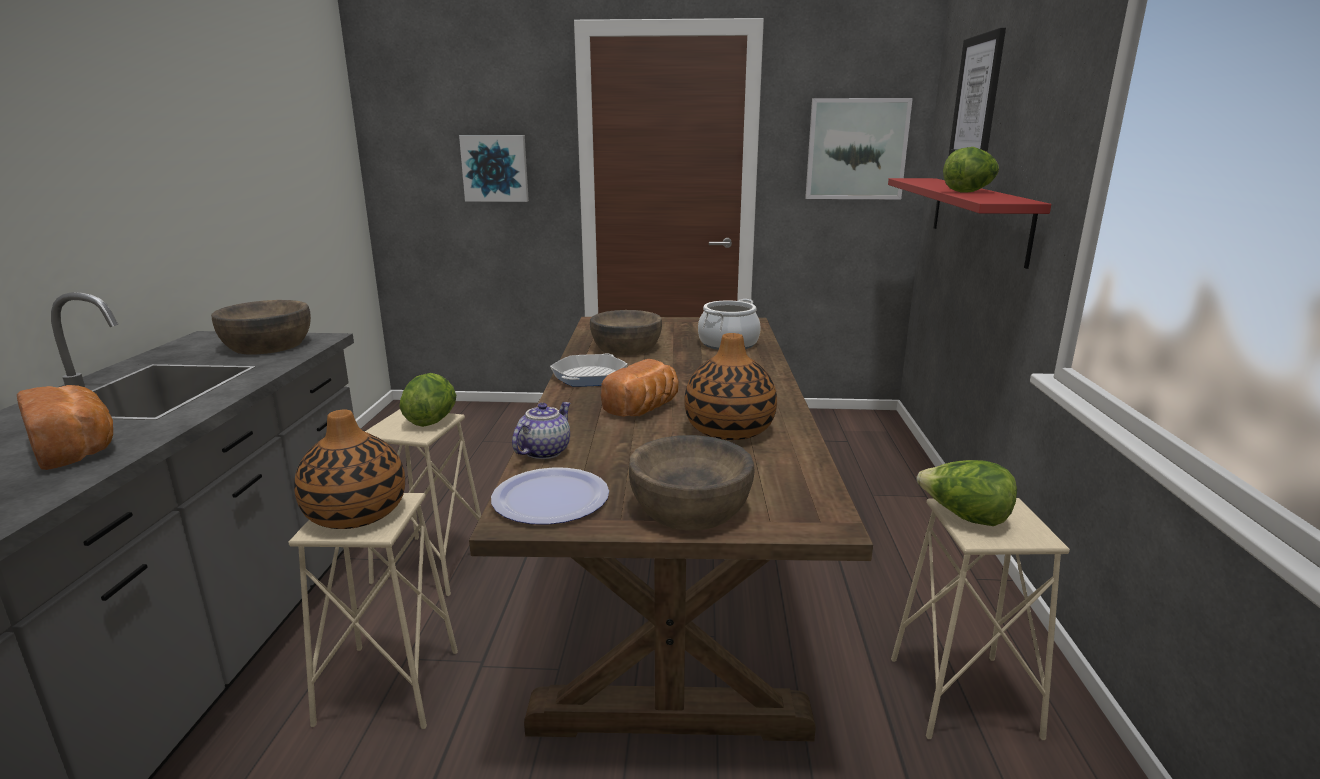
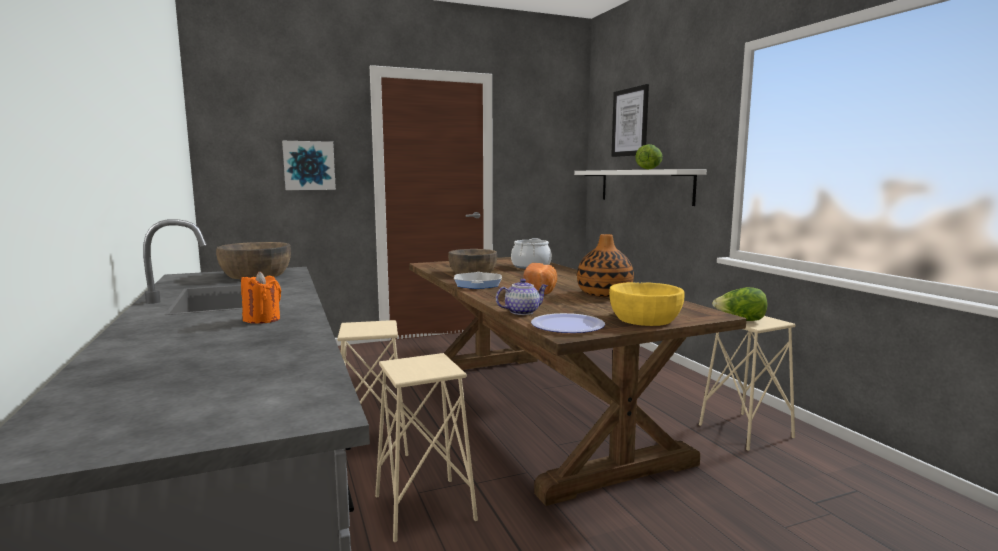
camera: 25 degrees left, 10 degrees down
bread [17,385,113,470] -> orange candle [241,271,281,324]
vase [294,409,405,529] -> none
lettuce [399,373,456,427] -> none
teapot [512,402,571,459] -> teapot turned 60 degrees clockwise [496,278,548,315]
brown bowl [629,435,754,530] -> yellow bowl [609,282,685,326]
picture [805,98,913,199] -> none
red shelf [888,178,1051,269] -> white shelf [574,169,707,206]

